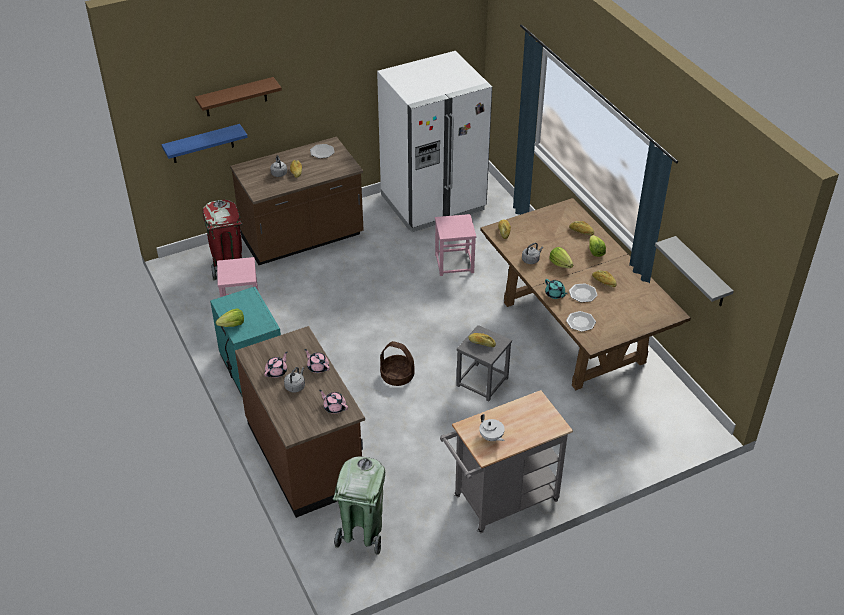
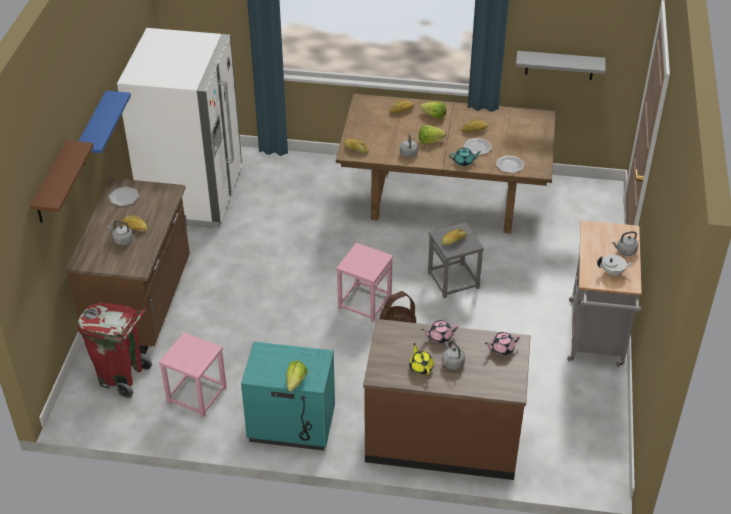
camera: 55 degrees left, 0 degrees up
blue shelf [162,124,248,163] -> blue shelf moved to [79,91,131,165]
pink teapot [264,352,288,378] -> yellow teapot [409,343,434,375]
green trash can [333,456,385,555] -> none
pink stool [435,214,476,276] -> pink stool moved to [336,243,393,322]
none -> grey kettle [612,231,638,256]

